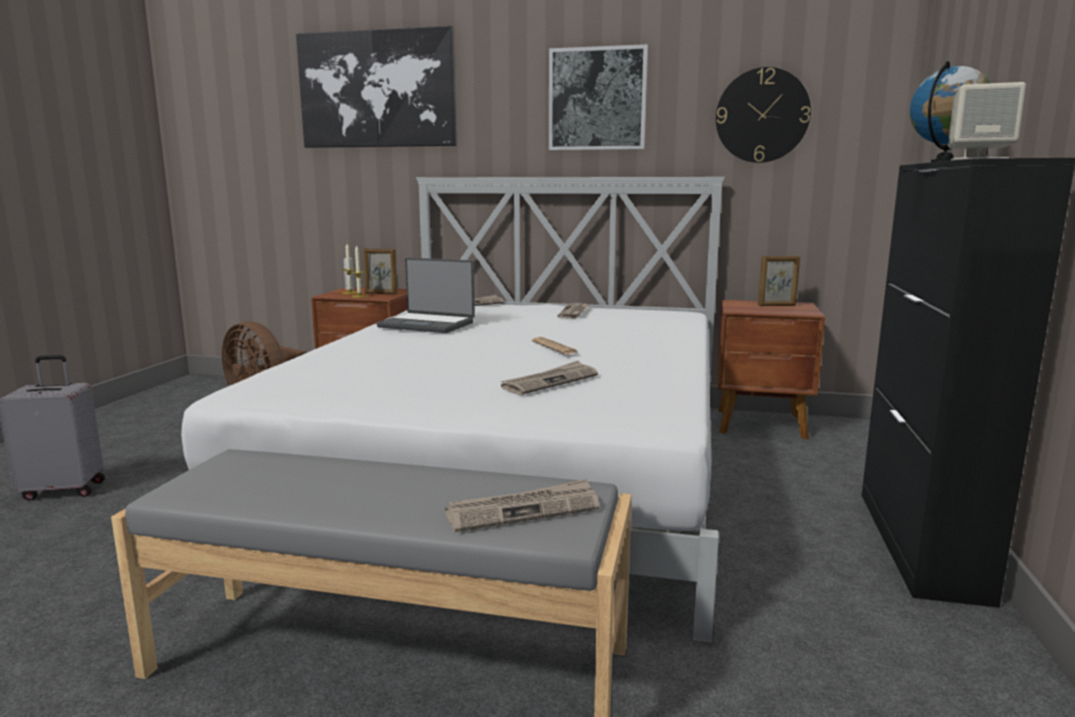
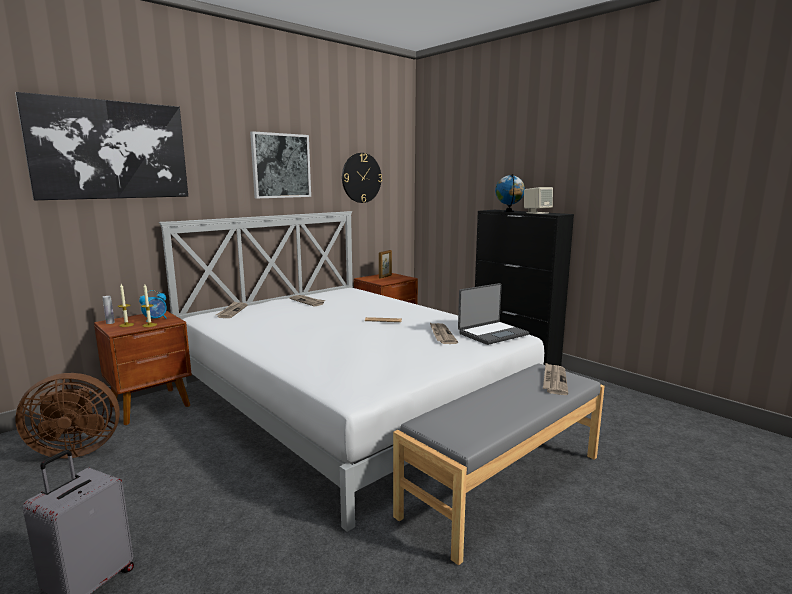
camera: 55 degrees left, 0 degrees up
picture frame [363,248,397,294] -> alarm clock [139,290,167,322]
laptop [377,258,475,333] -> laptop moved to [458,283,529,345]

